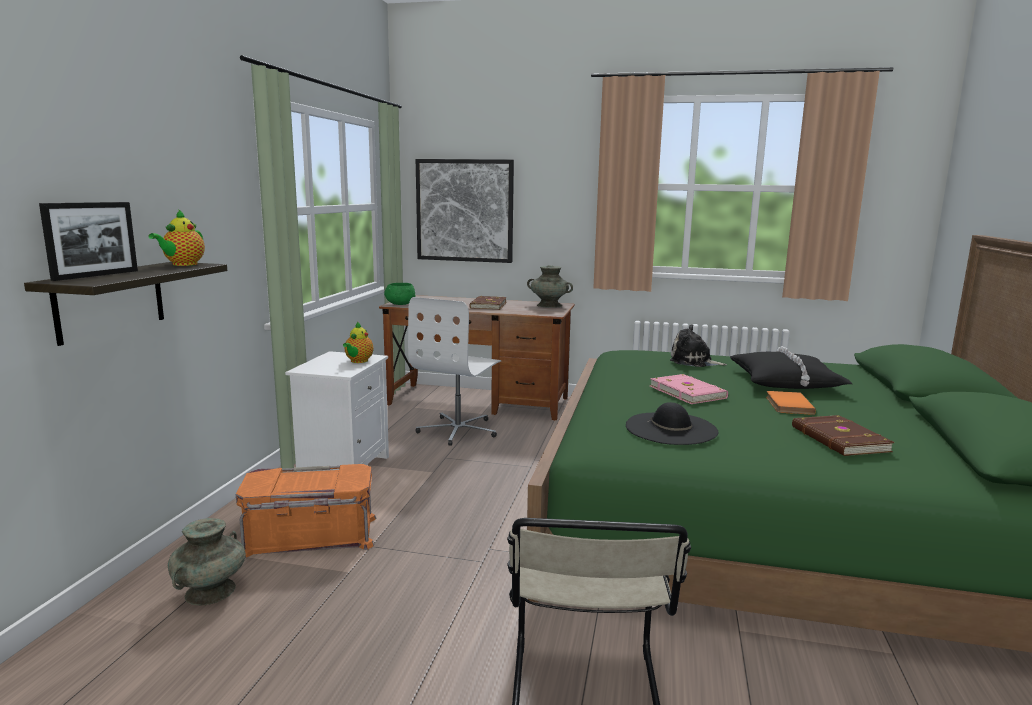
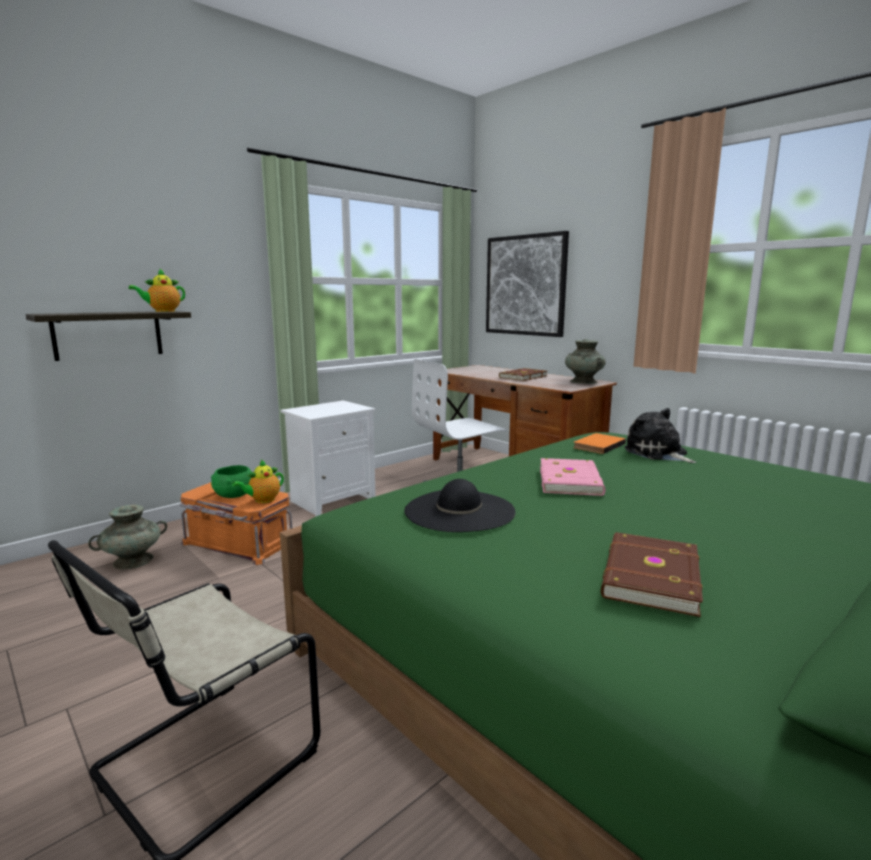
camera: 35 degrees right, 0 degrees up
picture frame [39,202,138,281] -> none
teapot [343,322,373,363] -> teapot moved to [232,460,284,503]
green bowl [384,283,416,305] -> green bowl moved to [211,465,251,498]
black pillow [730,346,852,389] -> none
orange book [766,391,816,415] -> orange book moved to [573,433,626,454]

